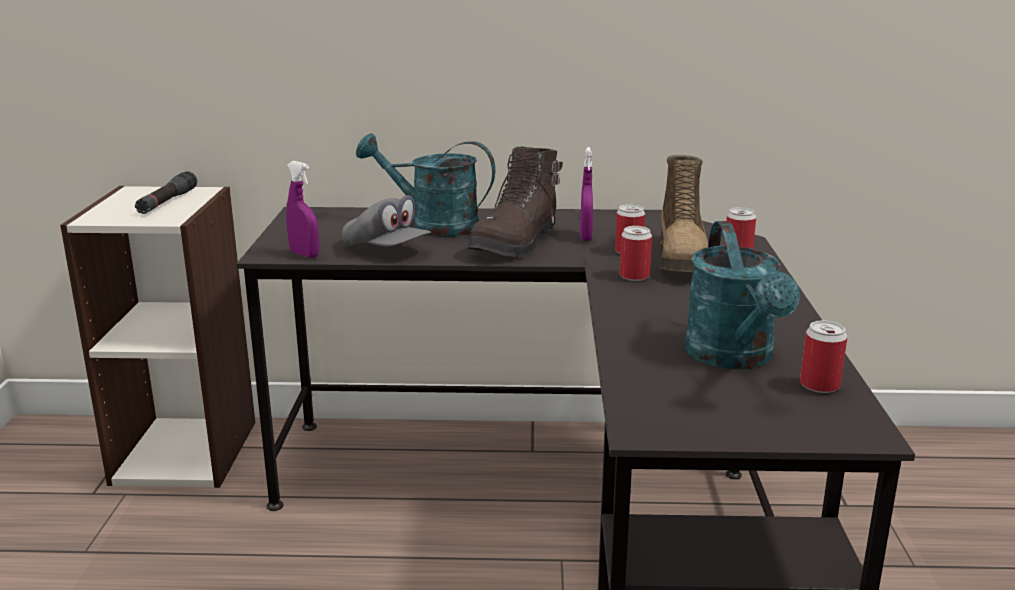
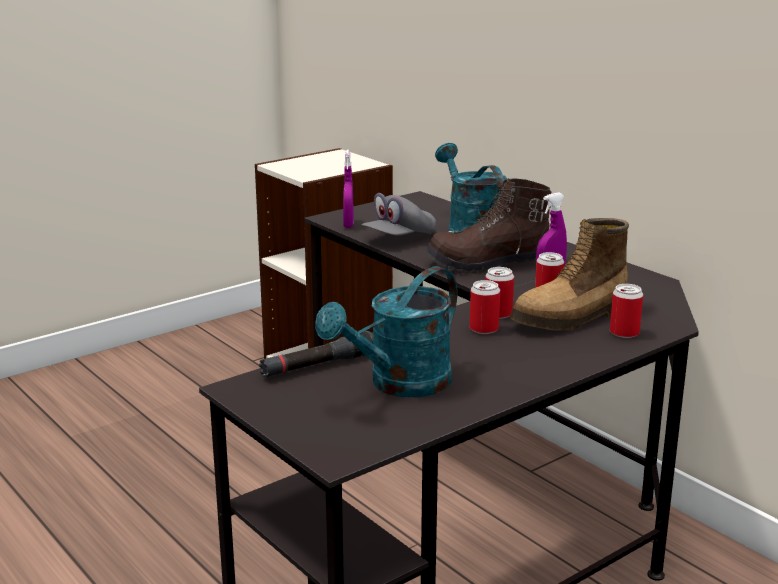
camera: 50 degrees right, 0 degrees up
black flashlight [135,171,197,214] -> black flashlight moved to [259,331,374,378]
grey cap [342,195,431,247] -> grey cap turned 45 degrees clockwise [362,193,436,236]
can [800,320,847,393] -> can moved to [470,280,500,334]

